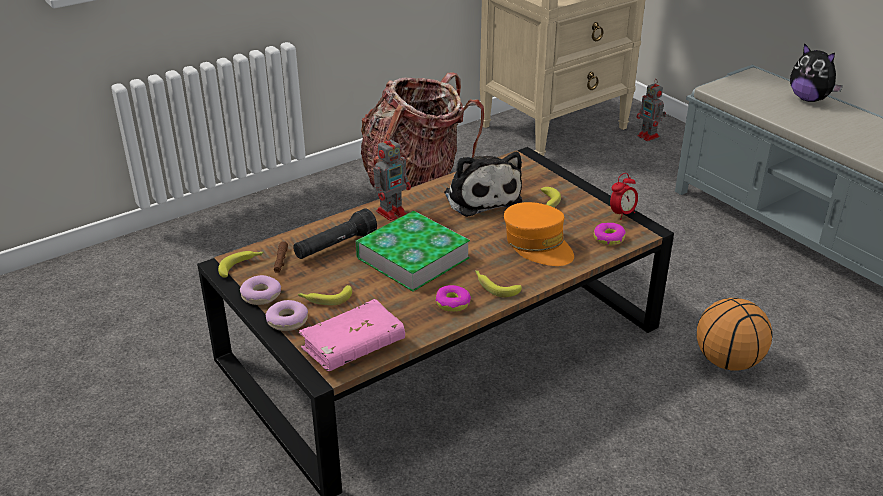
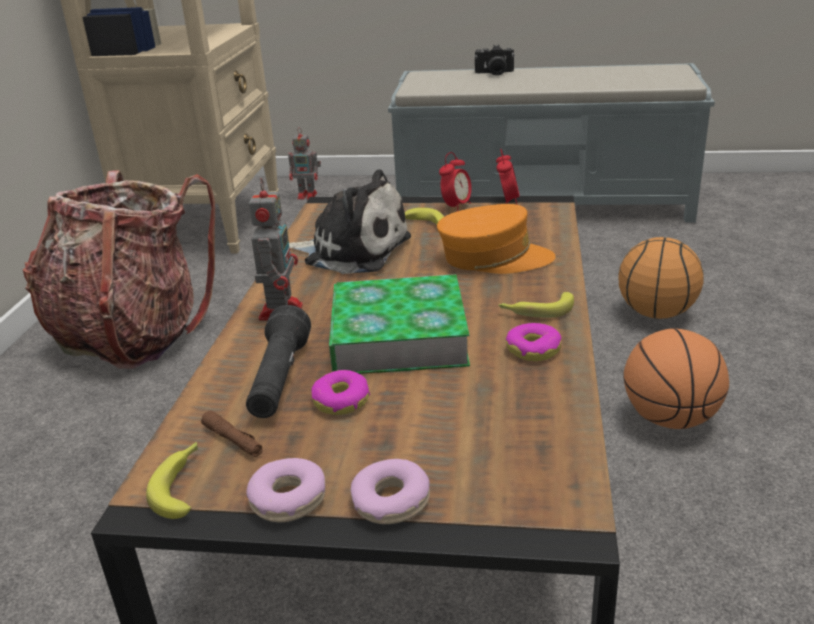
camera: 45 degrees left, 5 degrees down
banana [298,285,352,305] -> none
pink book [298,299,405,371] -> none
donut [594,223,626,245] -> donut moved to [311,370,370,415]
plush toy [790,43,843,102] -> camera [474,45,515,76]
none -> alarm clock [439,152,472,211]
none -> basketball [623,328,729,429]

